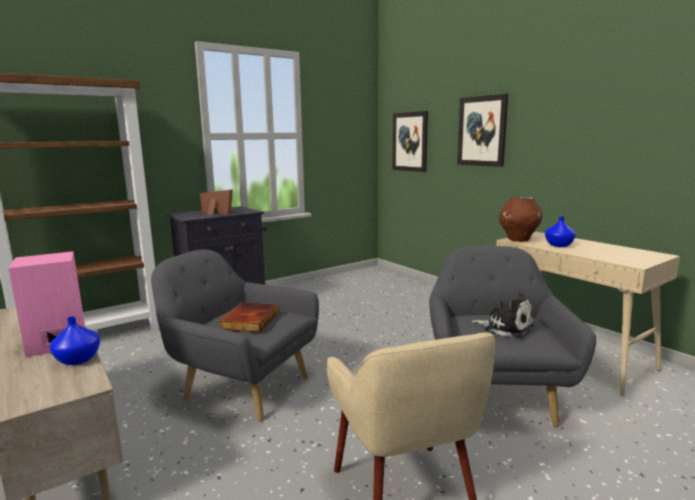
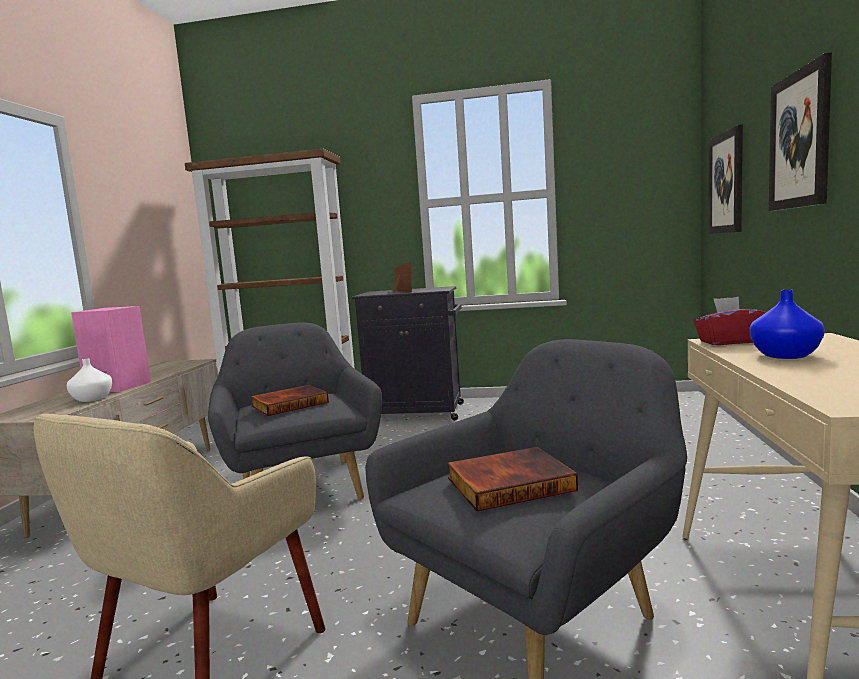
camera: 45 degrees right, 5 degrees down
blue vase [50,316,100,365] -> white vase [67,359,112,402]
plush toy [472,293,533,338] -> book [447,447,578,511]
brown vase [499,197,542,242] -> red tissue box [694,297,766,345]

